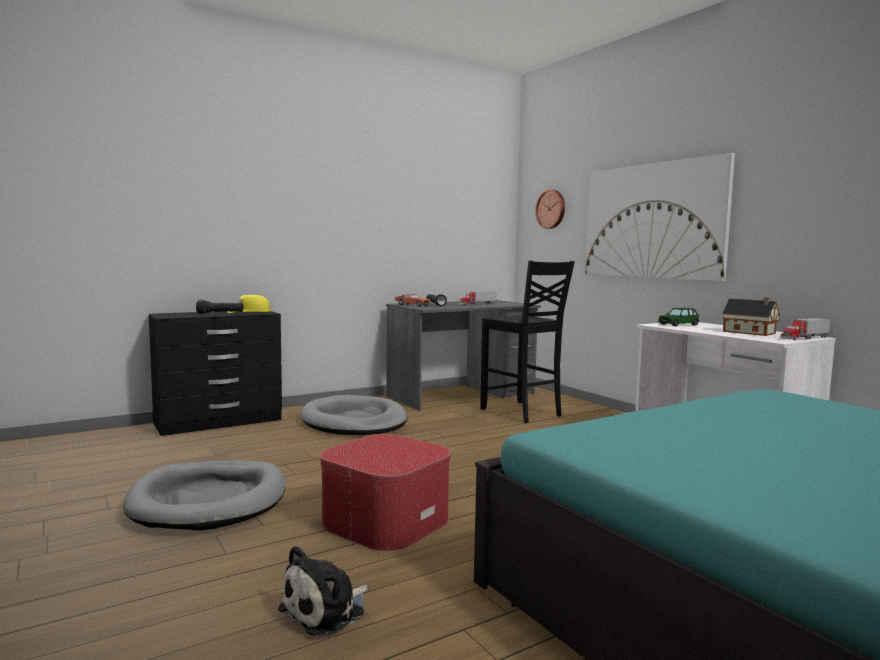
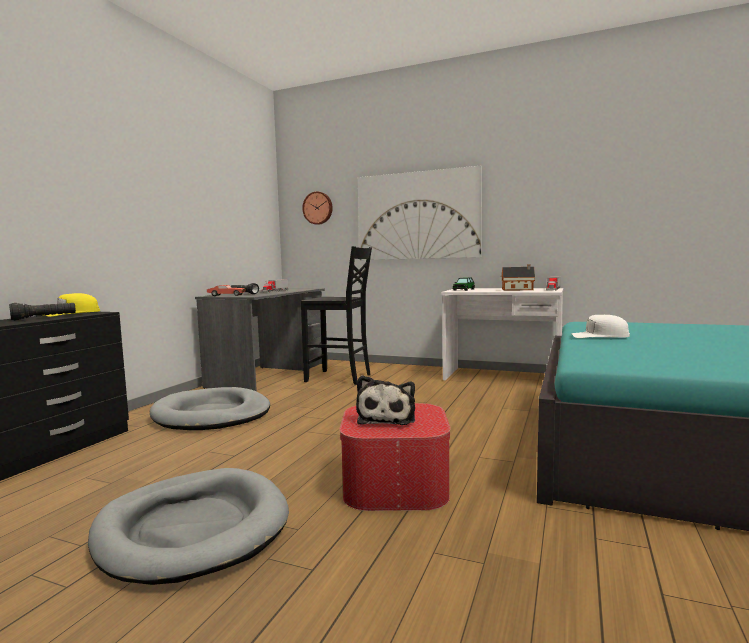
camera: 35 degrees left, 0 degrees up
plush toy [278,545,368,636] -> plush toy moved to [356,375,415,425]
none -> white cap [572,315,630,338]

